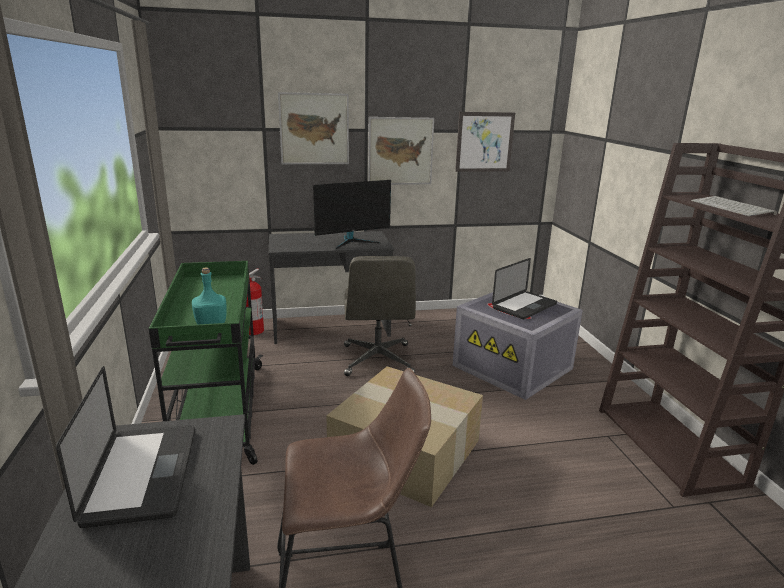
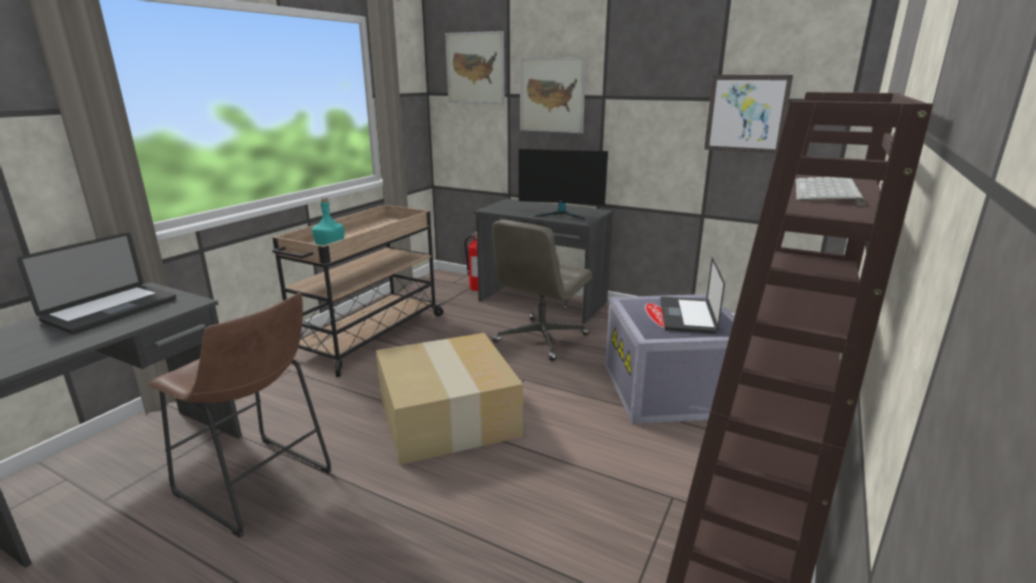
camera: 40 degrees right, 0 degrees up
green cart [149,261,263,465] -> beige cart [272,205,444,377]
picture [368,117,434,185] -> picture moved to [445,31,505,104]
laptop [492,258,557,319] -> laptop turned 105 degrees clockwise [660,257,725,334]

